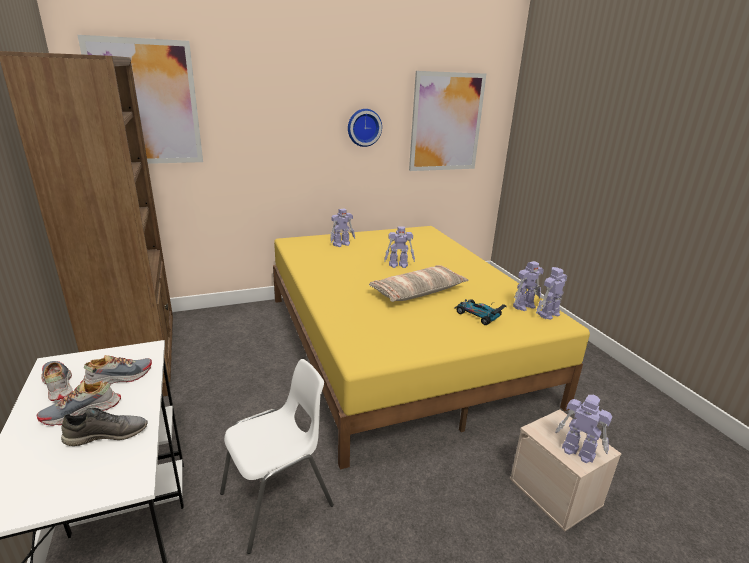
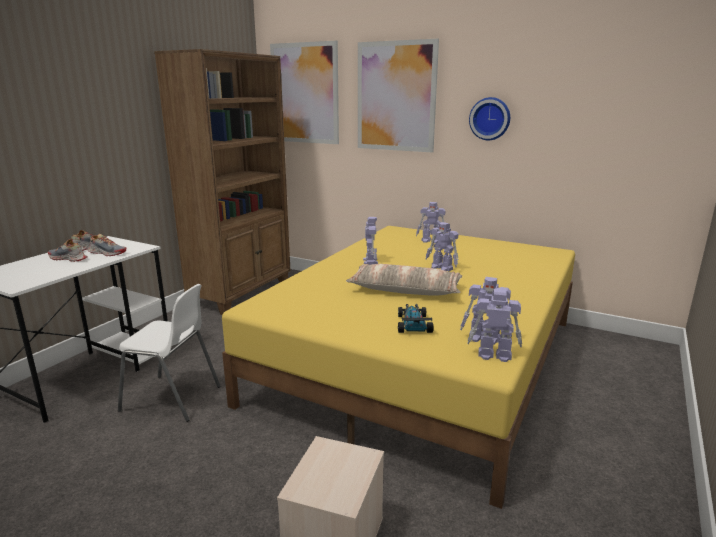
camera: 50 degrees right, 5 degrees down
grey shoe [61,408,148,446] -> none
picture [409,71,486,171] -> picture moved to [358,39,439,152]
toy robot [555,395,613,463] -> toy robot moved to [363,217,378,265]

